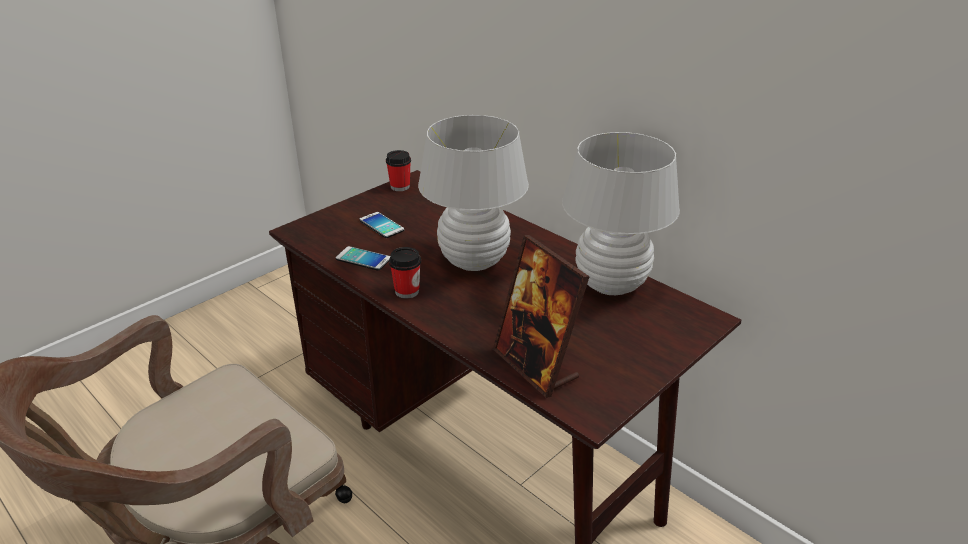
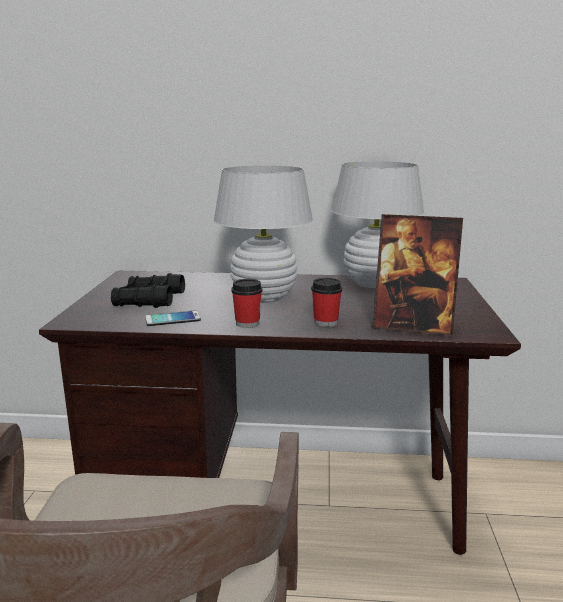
camera: 40 degrees left, 15 degrees down
phone [359,212,404,238] -> black binoculars [111,273,185,308]
cup [386,150,411,191] -> cup moved to [311,278,342,327]

